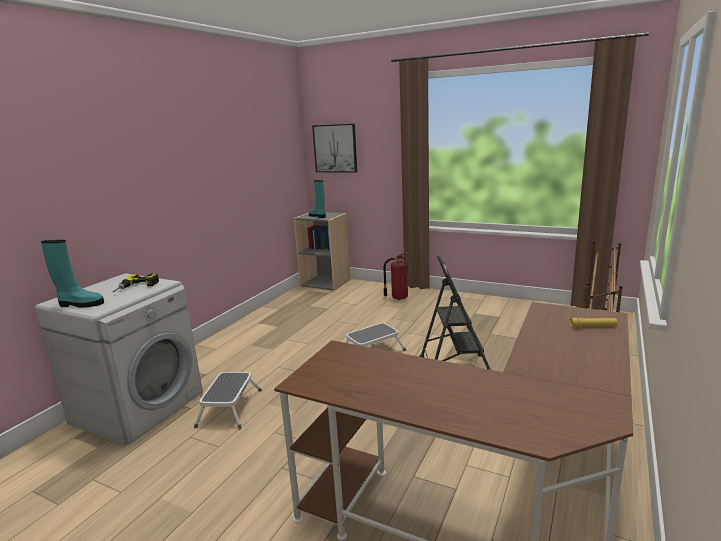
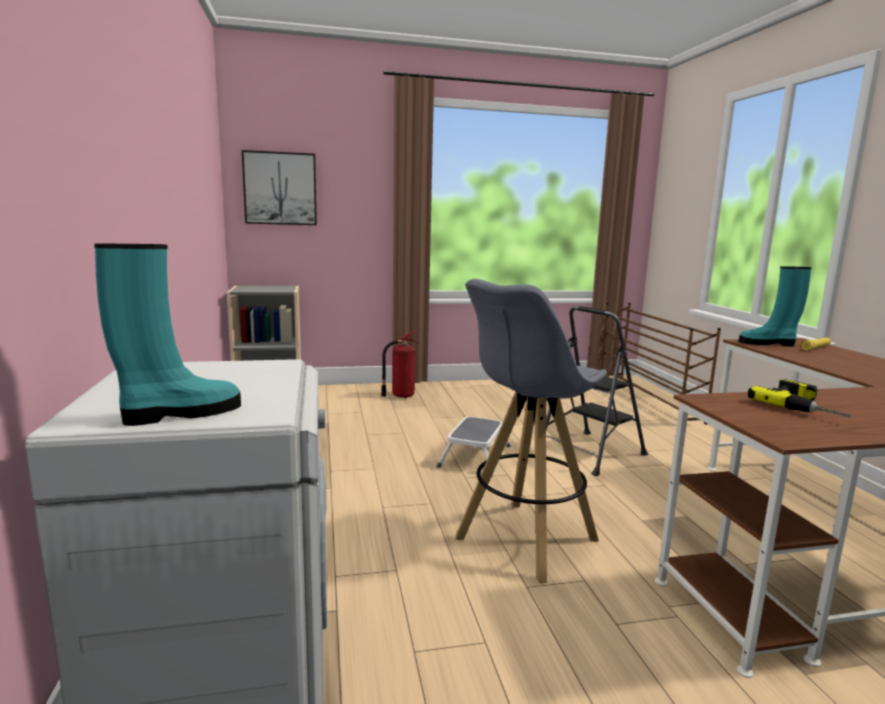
camera: 40 degrees left, 5 degrees down
power drill [113,273,159,293] -> power drill moved to [747,379,851,417]
grey step ladder [194,372,262,430] -> none
turquoise boot [309,180,326,218] -> turquoise boot moved to [739,266,812,347]
none -> grey stool [455,279,607,583]

